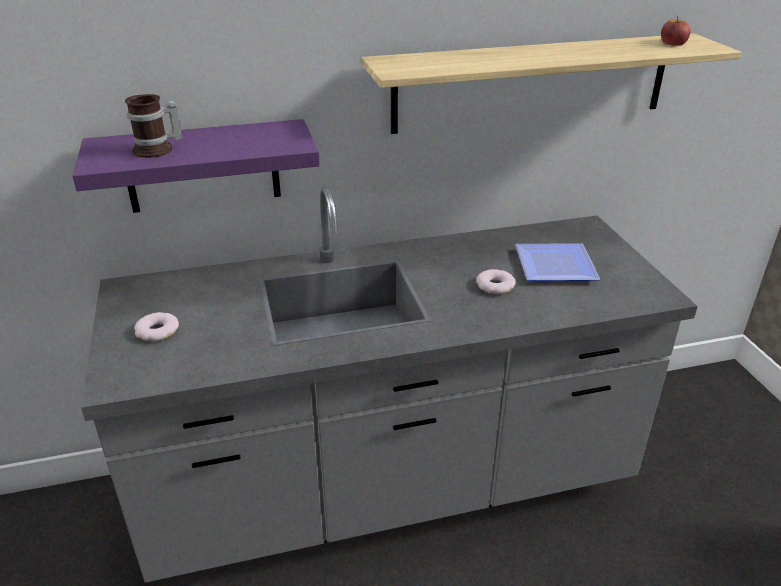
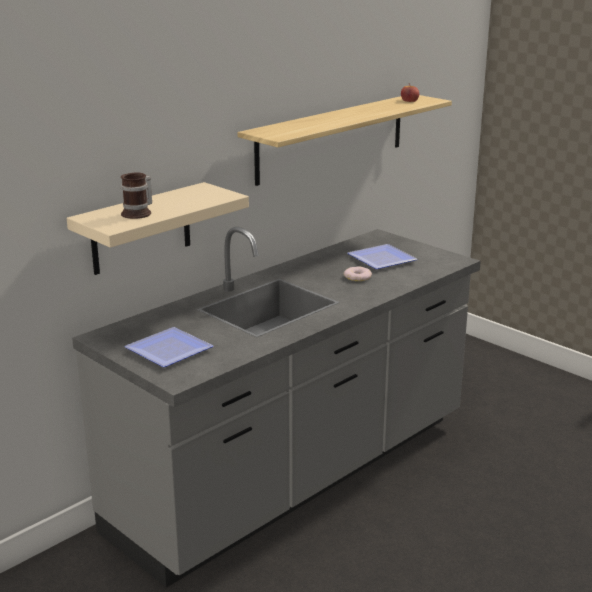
camera: 30 degrees left, 10 degrees down
purple shelf [72,119,320,213] -> beige shelf [67,182,249,275]
donut [134,312,179,341] -> plate [124,327,213,367]

